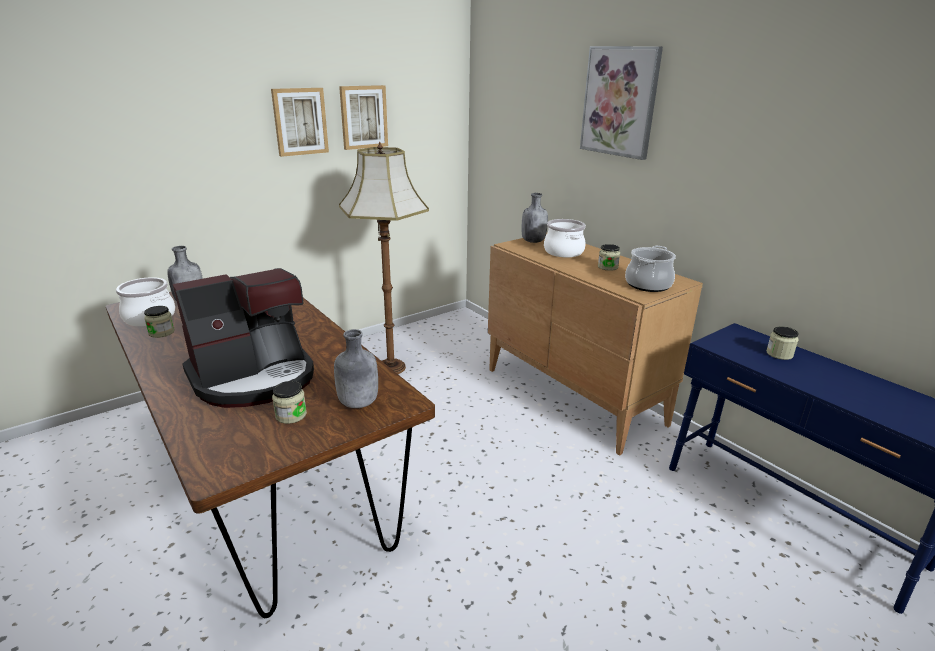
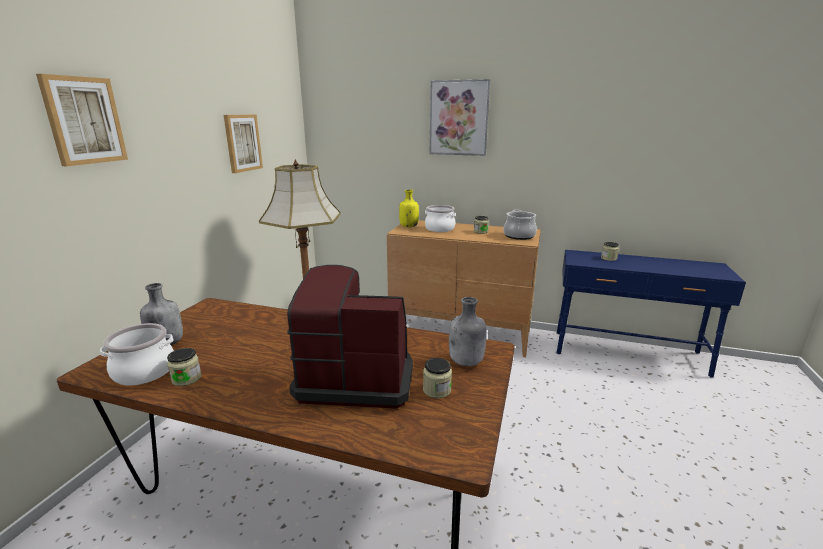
camera: 35 degrees left, 5 degrees down
coffee machine [173,268,314,408] -> coffee machine turned 105 degrees counterclockwise [287,265,413,409]
picture [271,88,329,157] -> picture moved to [36,74,128,166]
grey bottle [522,193,548,243] -> yellow bottle [399,189,419,227]

